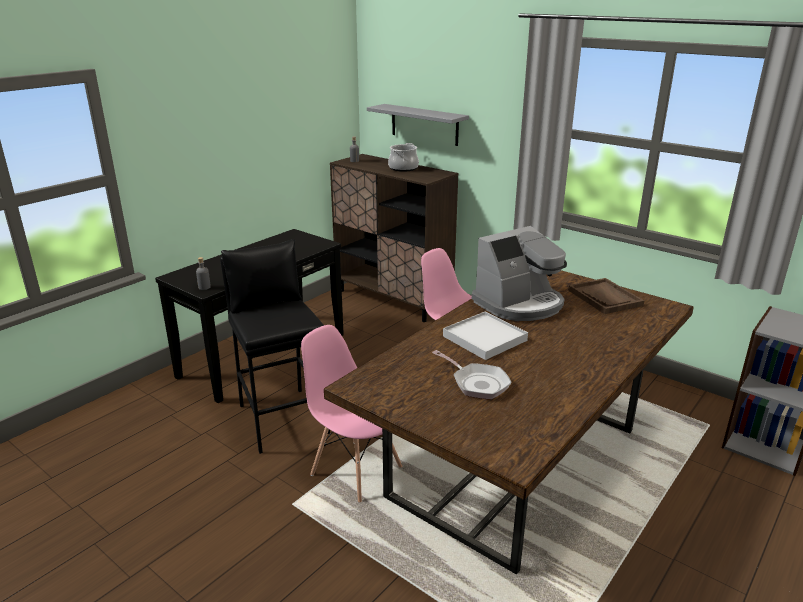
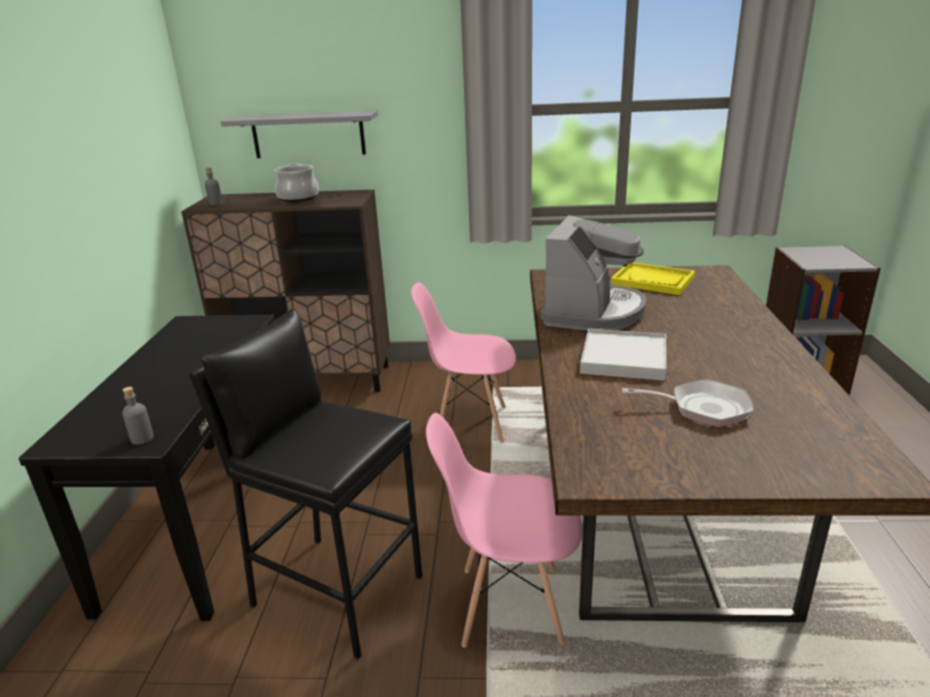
camera: 35 degrees left, 0 degrees up
brown tray [568,278,644,314] -> yellow tray [611,262,695,295]

